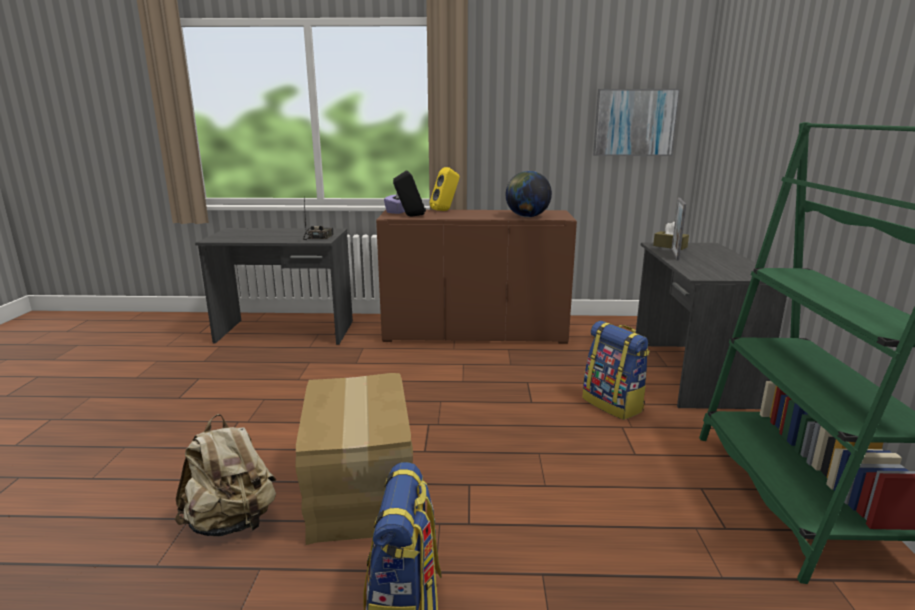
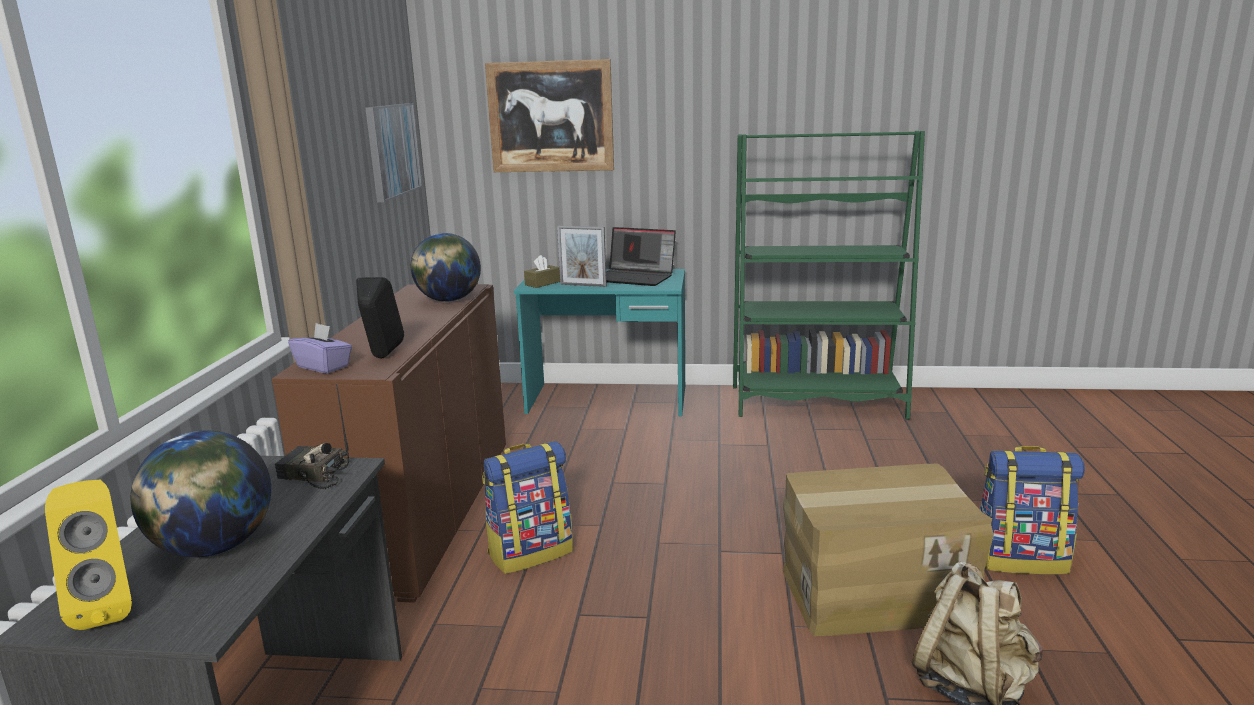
camera: 85 degrees left, 0 degrees up
yellow speaker [430,167,459,211] -> yellow speaker moved to [45,480,132,630]
backpack [582,321,650,420] -> backpack moved to [482,441,573,574]
grey desk [636,242,787,409] -> turquoise desk [514,269,685,416]
none -> globe [130,430,271,557]
none -> picture [485,59,614,172]
none -> laptop [606,227,676,286]

